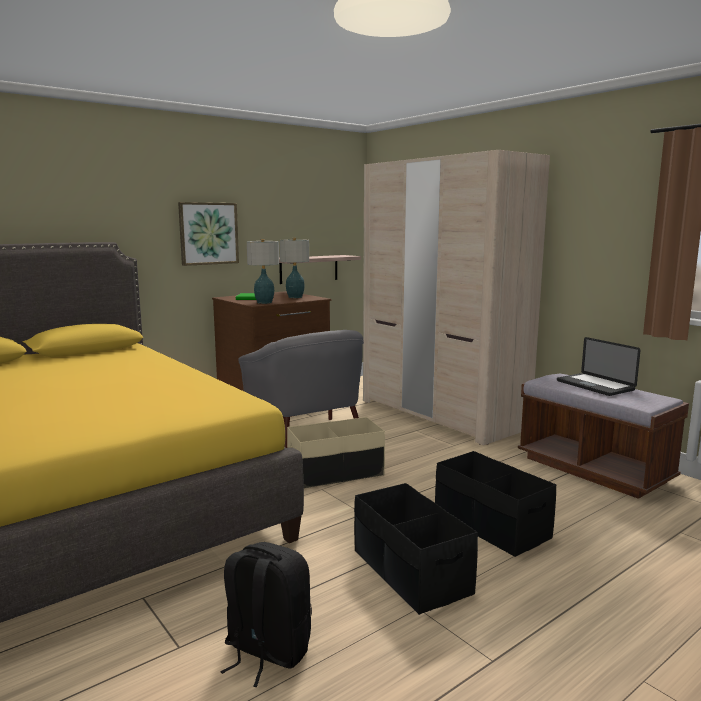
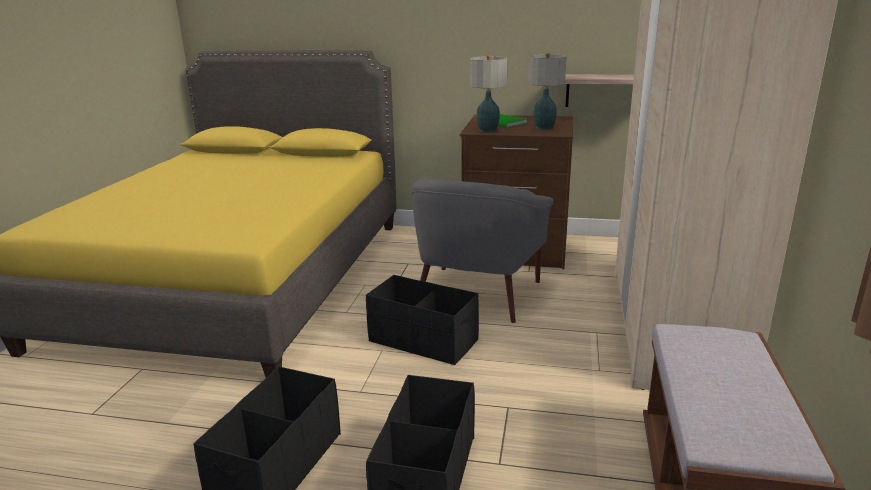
camera: 50 degrees right, 10 degrees up
picture [178,202,239,266] -> none
black backpack [220,542,312,687] -> none
beige storage box [287,417,385,488] -> black storage box [366,275,479,365]
laptop [557,337,641,396] -> none

